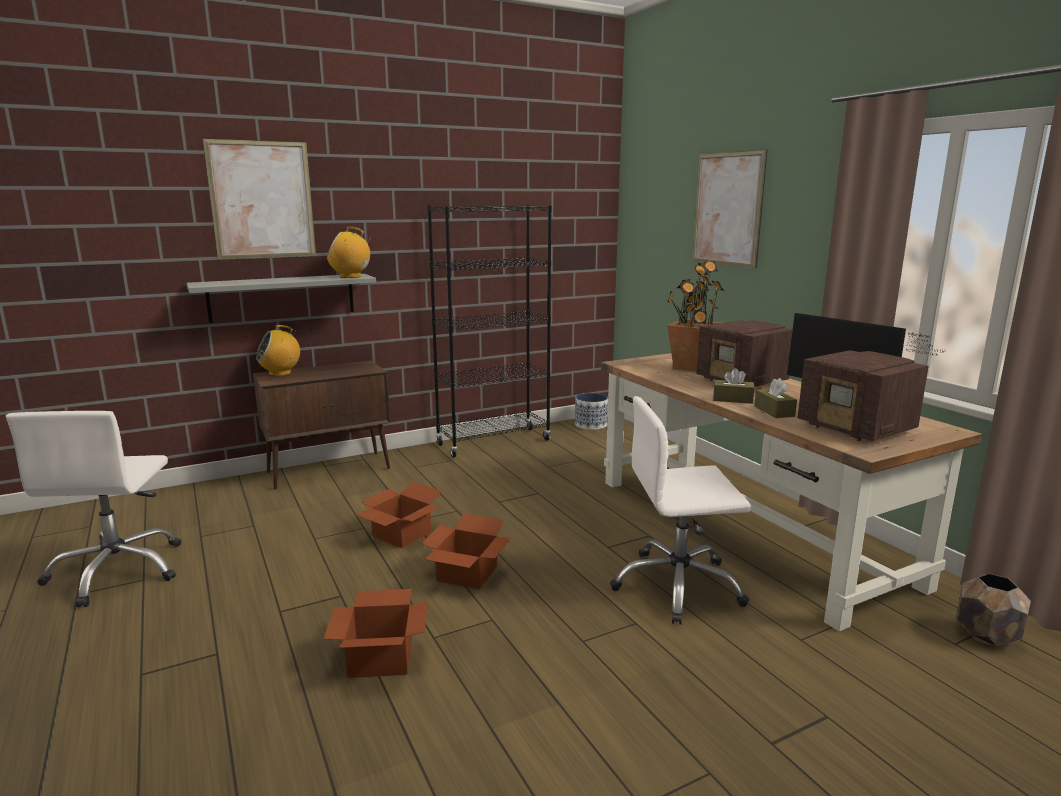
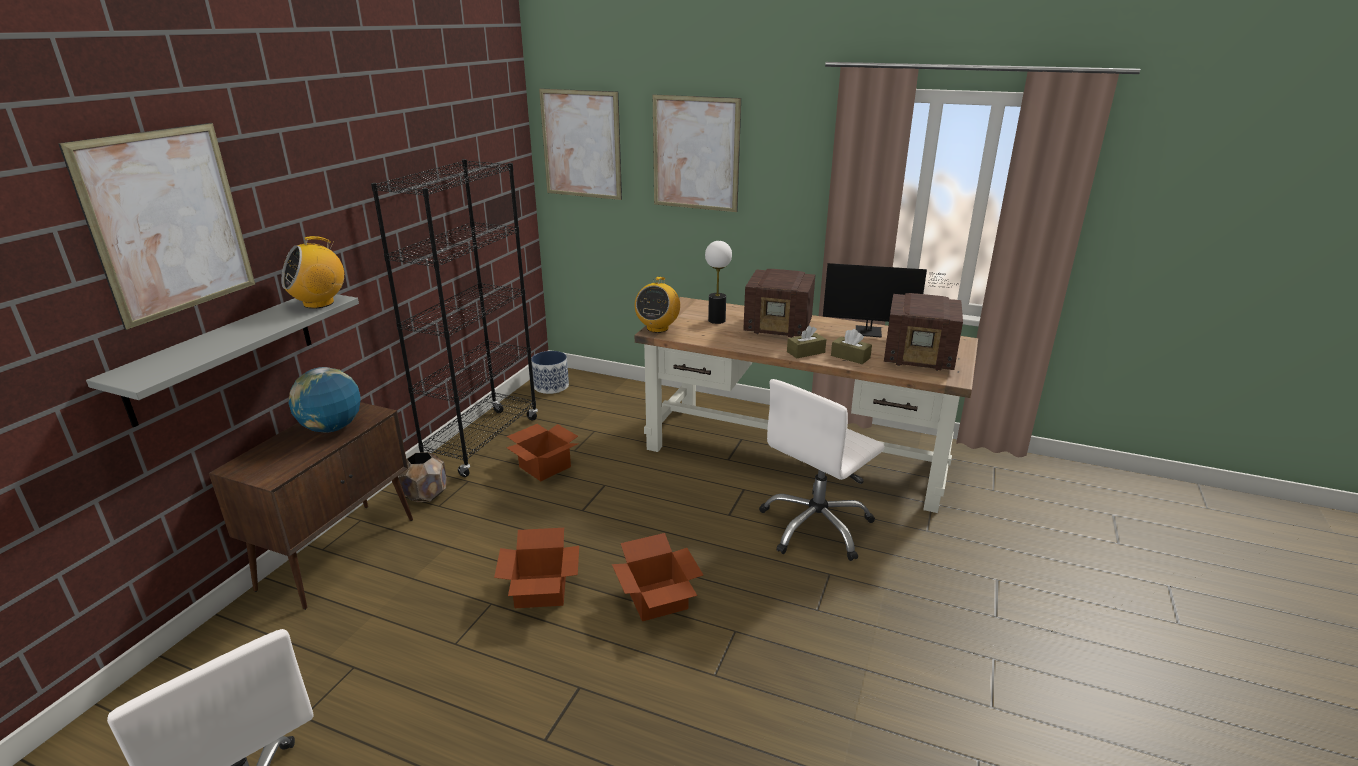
camera: 40 degrees left, 10 degrees up
radio [256,325,300,376] -> radio moved to [635,277,680,333]
cardboard box [324,589,428,678] -> cardboard box moved to [506,424,578,481]
potted plant [667,261,724,372] -> table lamp [705,241,732,324]
brown planter [956,573,1031,646] -> brown planter moved to [398,452,447,502]
none -> globe [288,367,361,433]
none -> picture [539,89,622,200]

